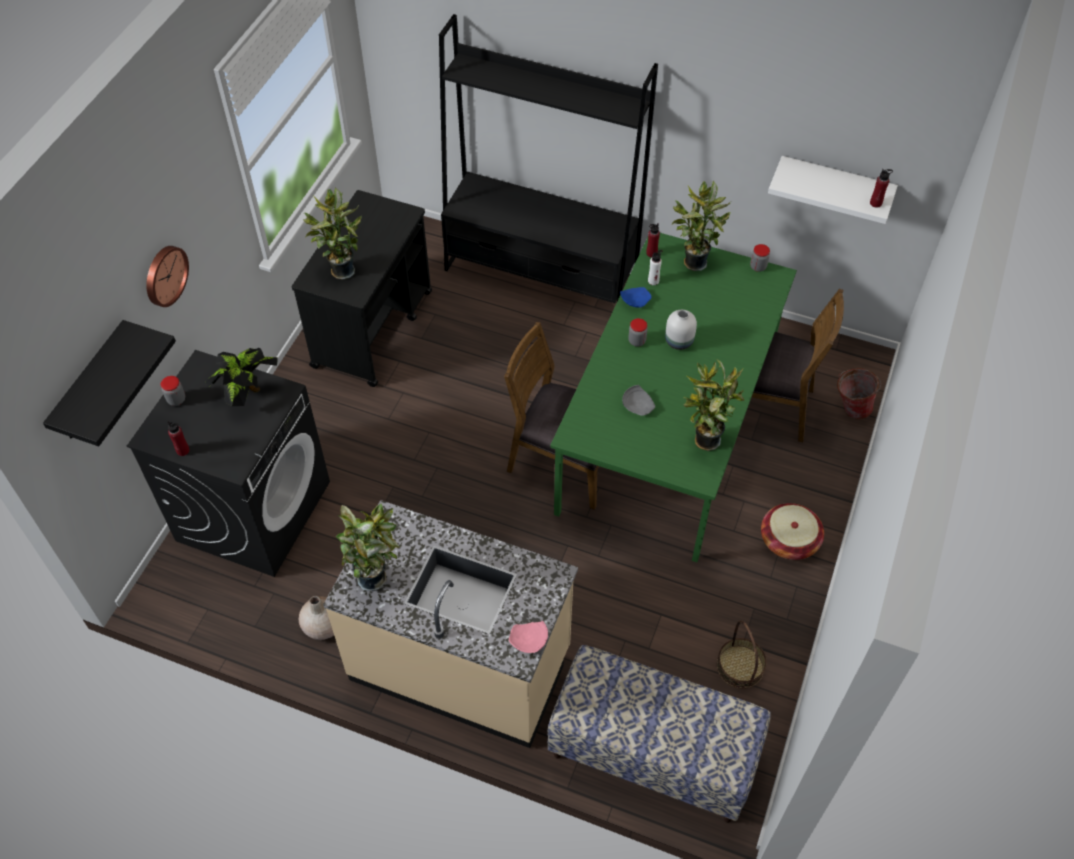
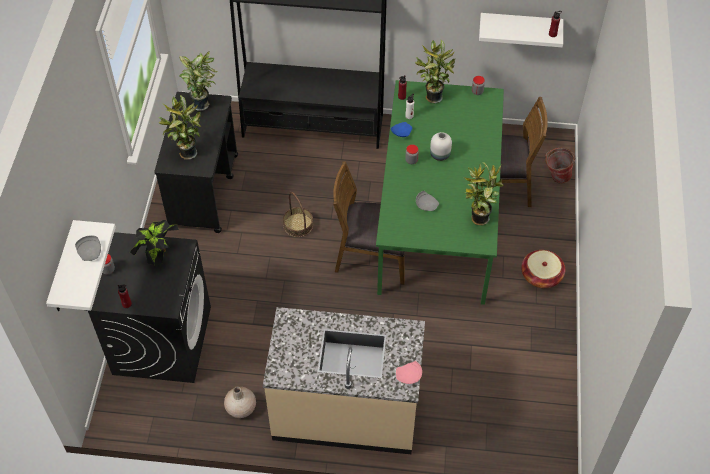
camera: 15 degrees left, 0 degrees up
black shelf [43,320,176,447] -> white shelf [46,220,116,311]
wall clock [146,246,189,307] -> none
potted plant [335,503,400,592] -> potted plant moved to [179,51,218,111]
bench [548,645,771,823] -> none
basket [717,621,767,689] -> basket moved to [283,192,313,237]
none -> grey plate [75,235,101,261]

